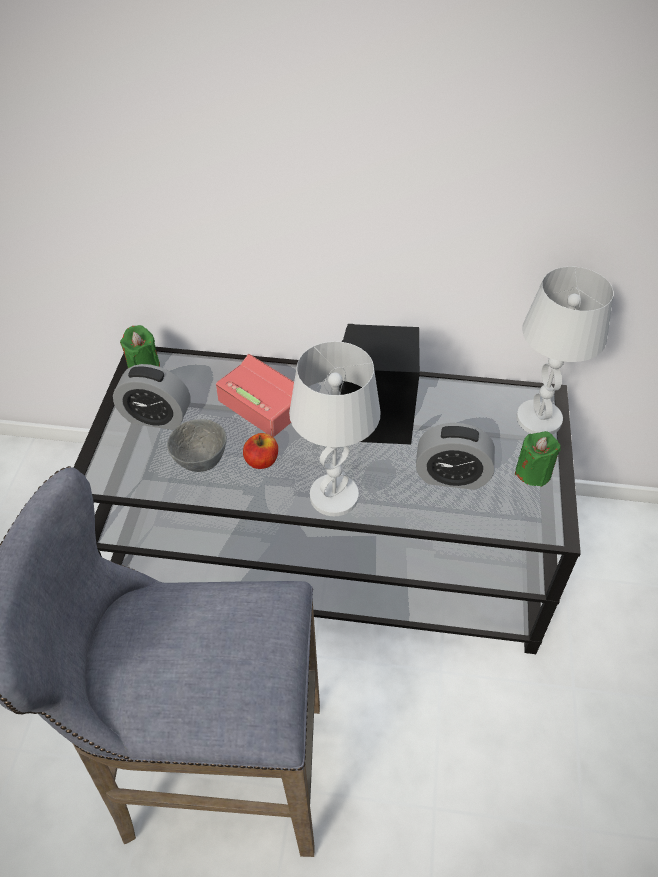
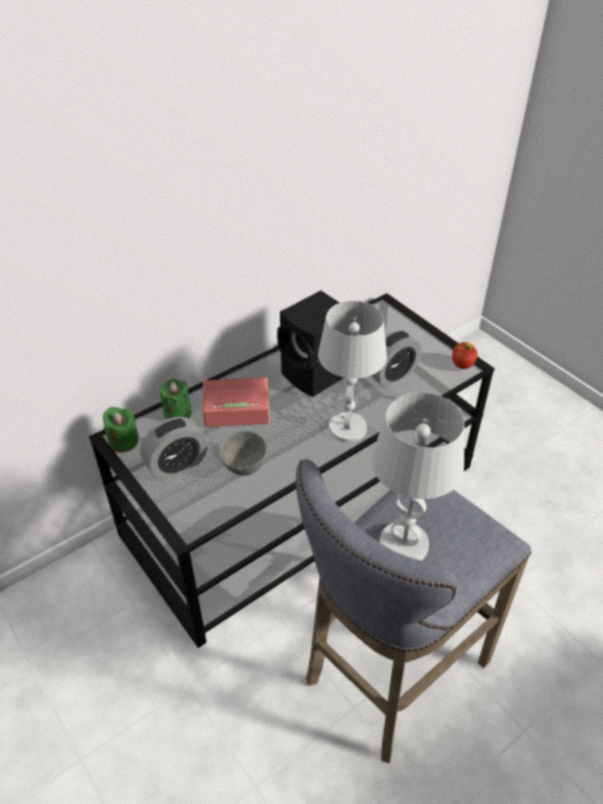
camera: 45 degrees left, 5 degrees down
apple [243,433,278,469] -> apple moved to [452,342,478,369]
green candle [515,431,561,487] -> green candle moved to [160,379,192,419]
white table lamp [516,266,614,434] -> white table lamp moved to [372,392,465,561]

